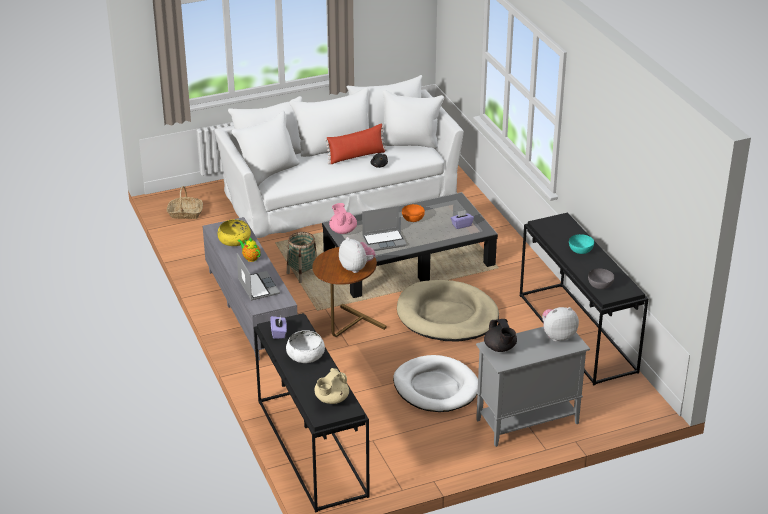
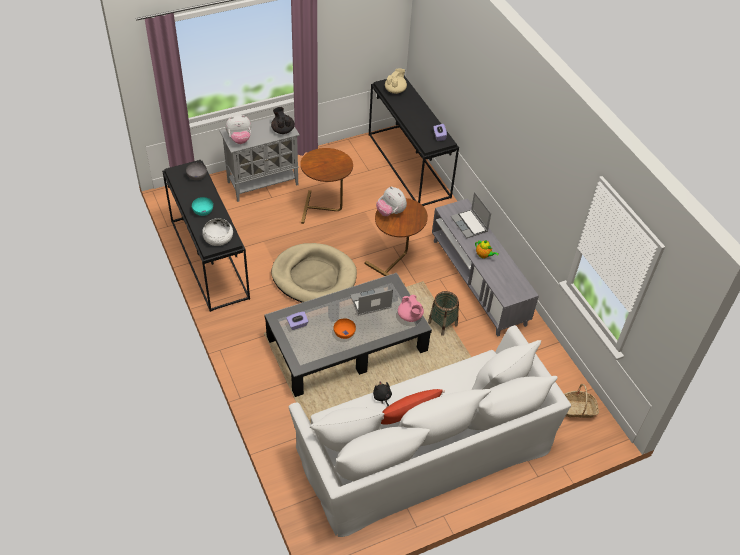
camera: 175 degrees right, 15 degrees up
yellow bowl [217,219,251,246] -> none
white bowl [286,330,325,363] -> white bowl moved to [202,218,233,246]
white dog bed [393,355,478,412] -> brown side table [300,148,353,224]

